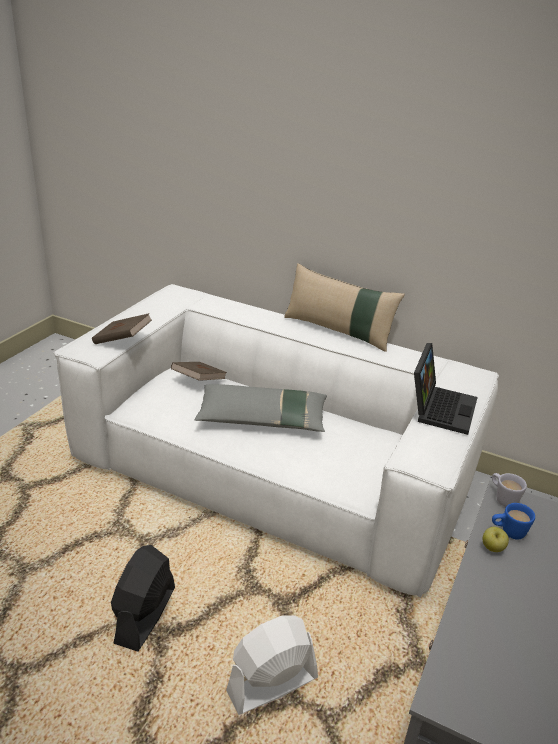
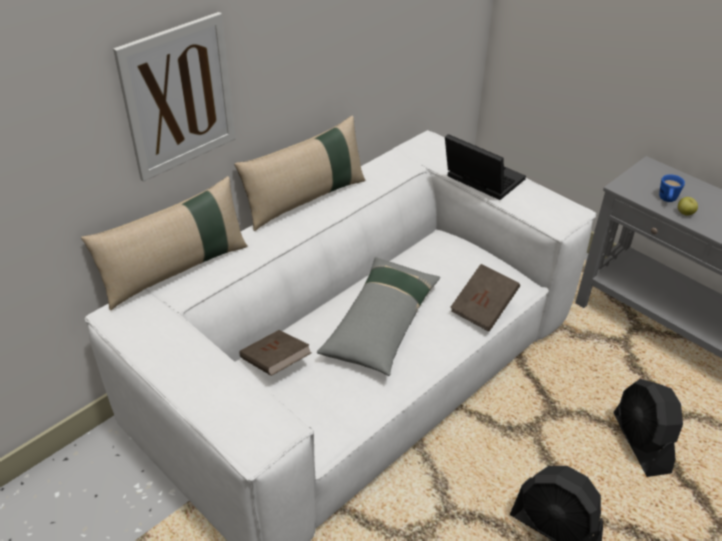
camera: 70 degrees left, 10 degrees up
brown book [92,313,152,344] -> brown book moved to [450,264,520,331]
white fan [226,616,318,715] -> black fan [613,379,683,477]
white mug [492,473,527,507] -> none
none -> beige pillow [81,176,248,310]
none -> picture [113,12,236,182]

